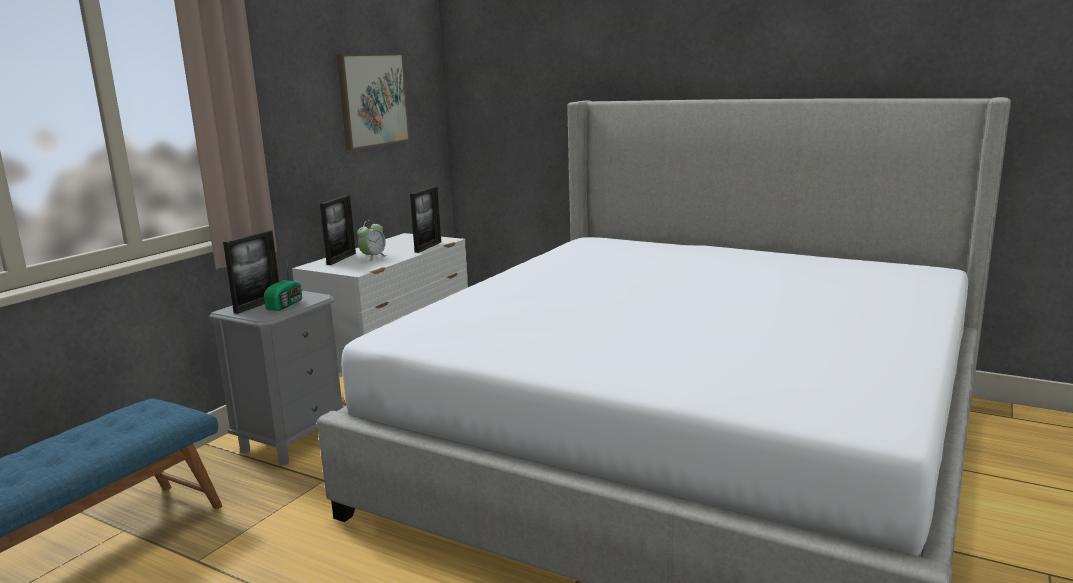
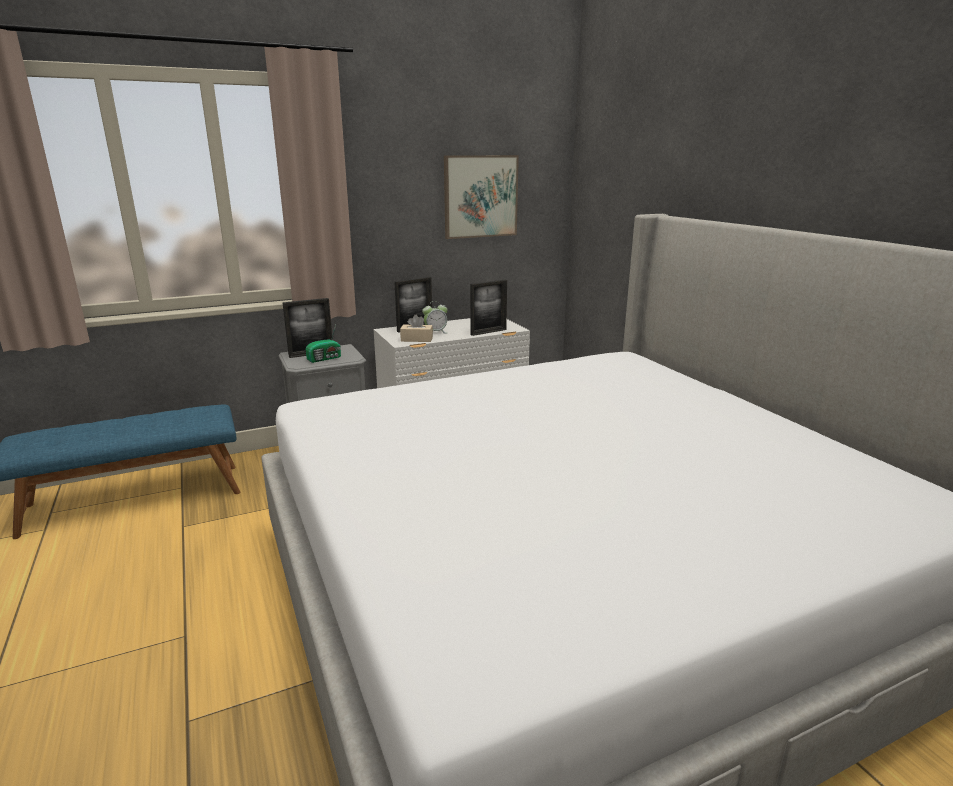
camera: 35 degrees right, 5 degrees up
none -> beige tissue box [400,315,433,342]

